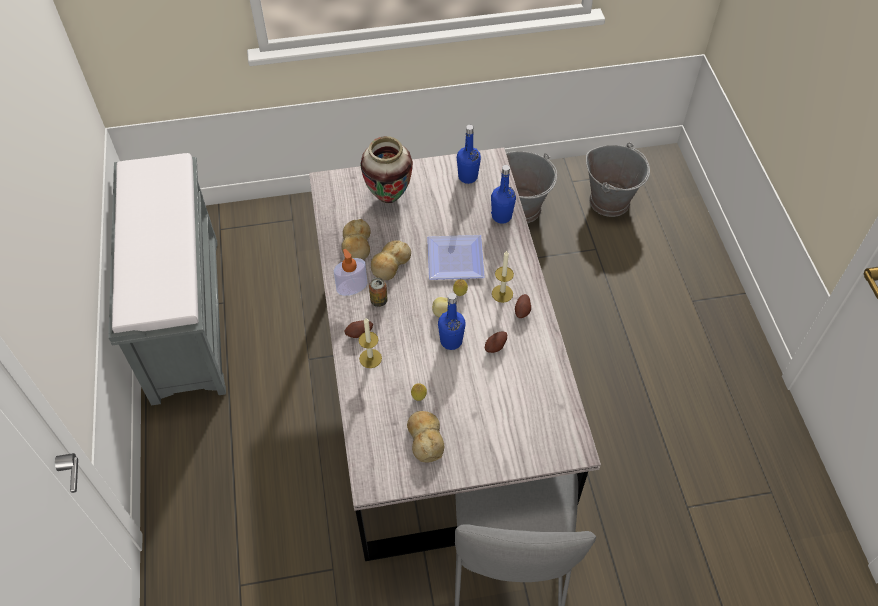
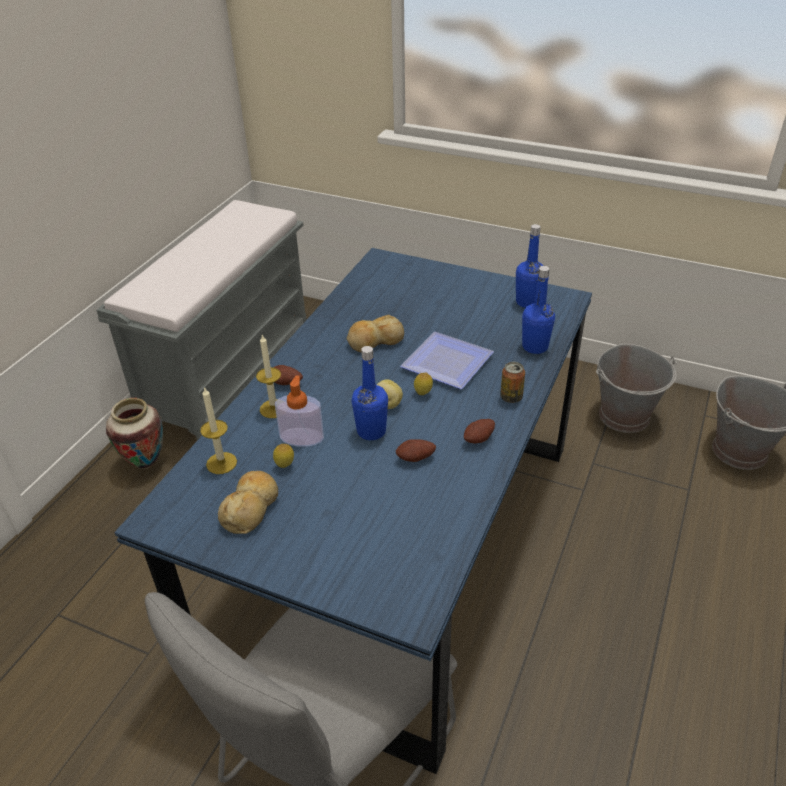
camera: 35 degrees right, 15 degrees down
grey dining table [309,148,601,561] -> blue dining table [114,248,592,774]
soap dispenser [334,249,367,296] -> soap dispenser moved to [275,376,324,447]
bread [342,219,371,260] -> none
vase [360,136,413,204] -> vase moved to [106,398,163,469]
can [369,278,388,307] -> can moved to [500,362,525,403]
candle [492,251,514,303] -> candle moved to [200,387,237,474]

